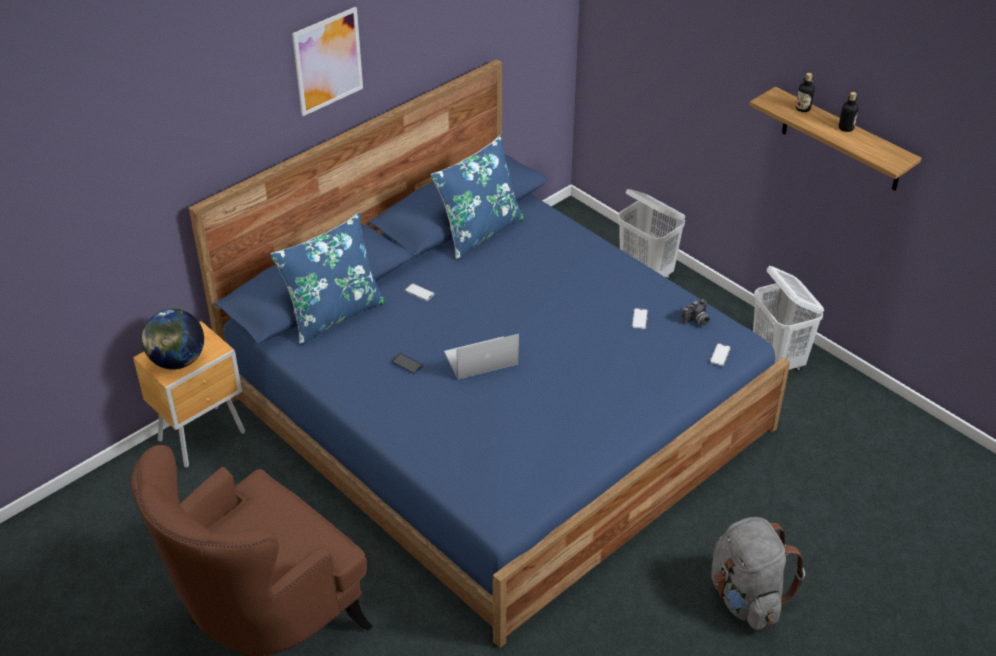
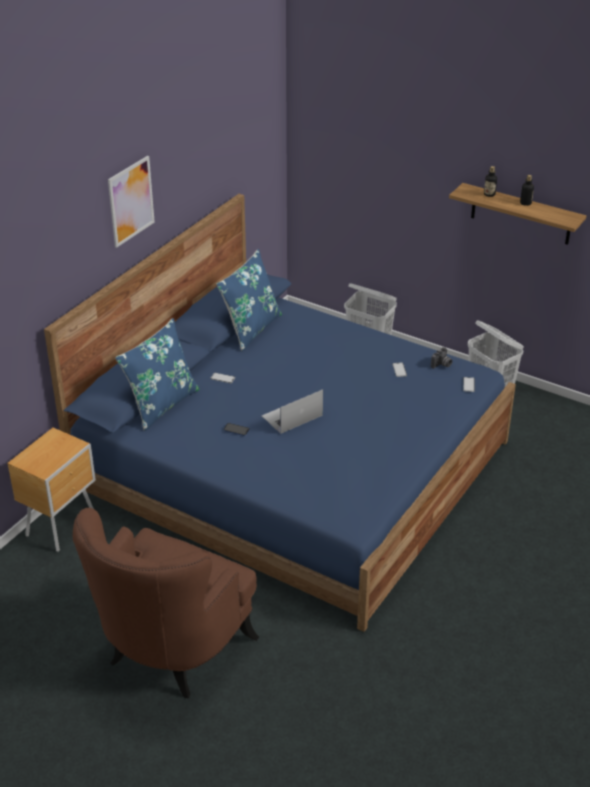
camera: 15 degrees left, 5 degrees down
globe [142,309,204,369] -> none
grey backpack [711,517,805,630] -> none

